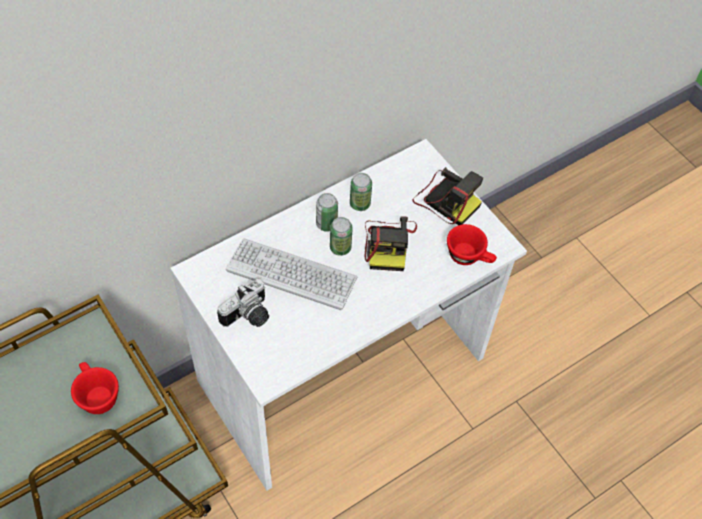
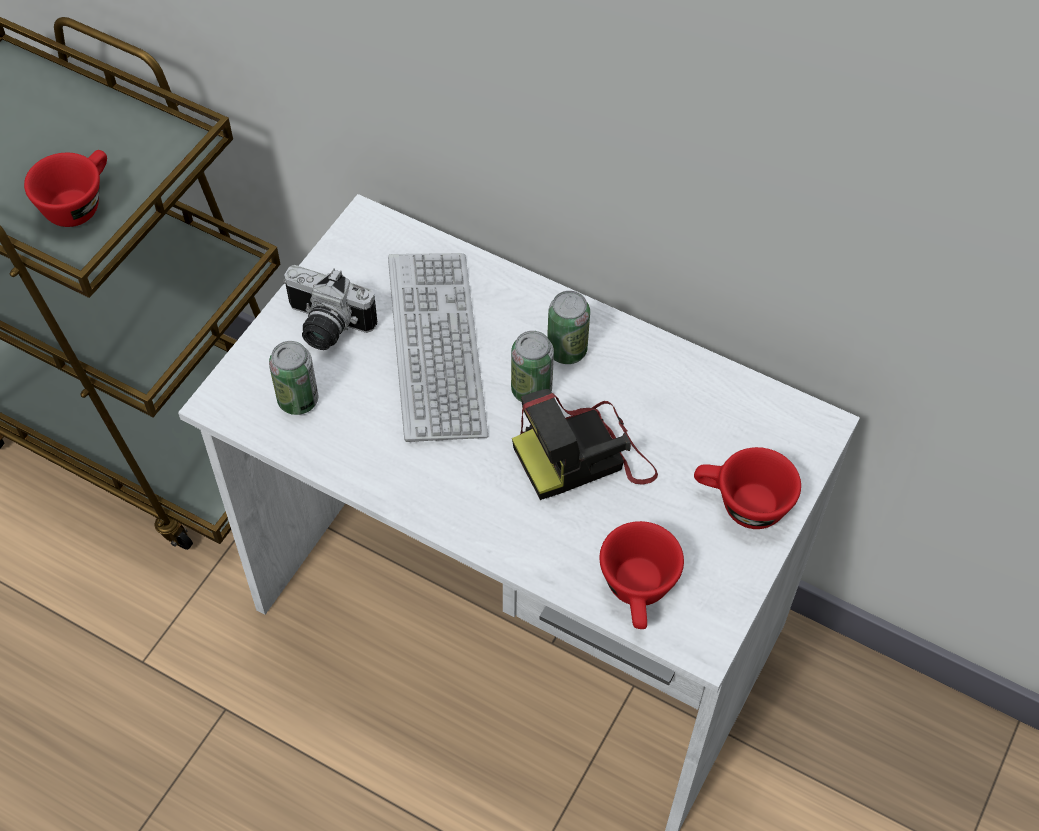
camera: 65 degrees right, 0 degrees up
can [350,173,372,211] -> can moved to [269,341,318,415]
camera [413,167,483,225] -> red cup [694,447,801,529]

